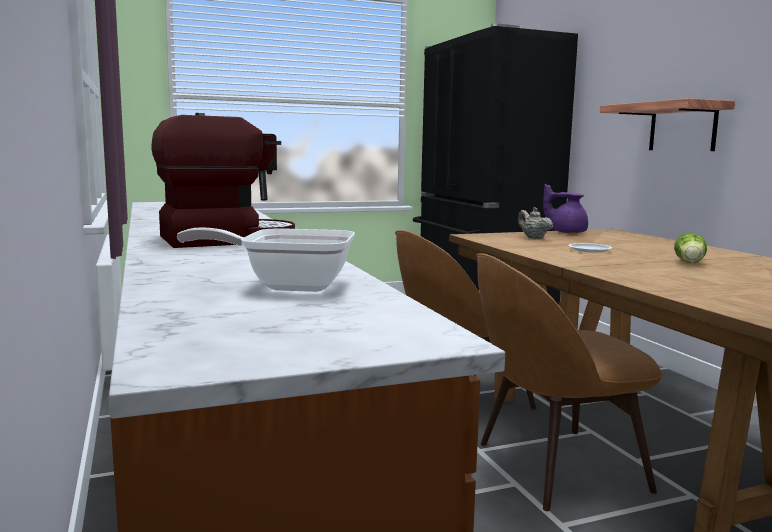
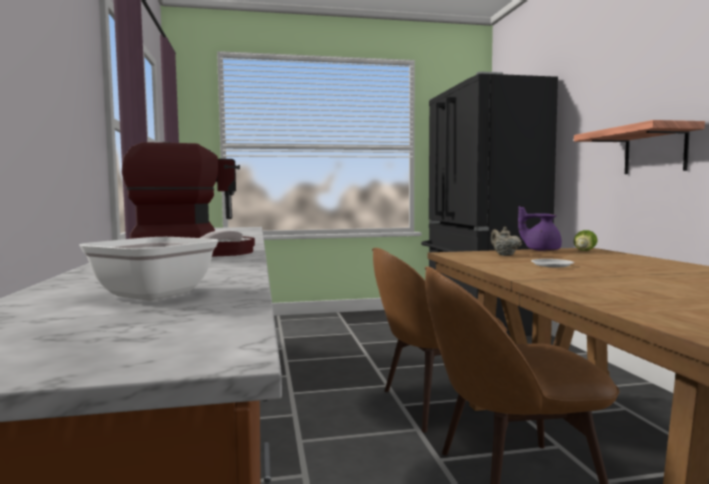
camera: 10 degrees right, 5 degrees down
frying pan [177,227,355,292] -> frying pan turned 105 degrees clockwise [79,230,243,301]
lettuce [674,232,707,263] -> lettuce moved to [574,230,597,251]

